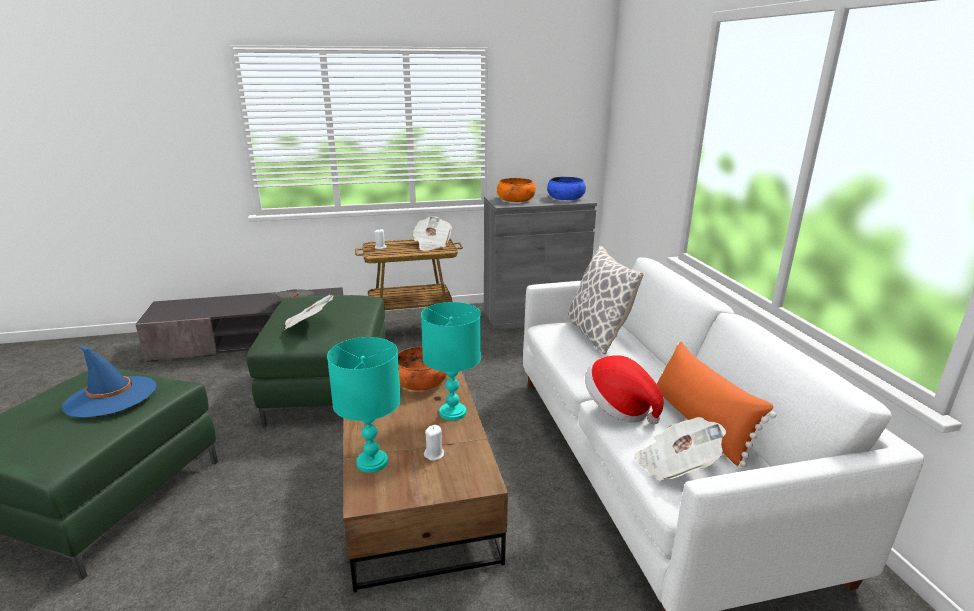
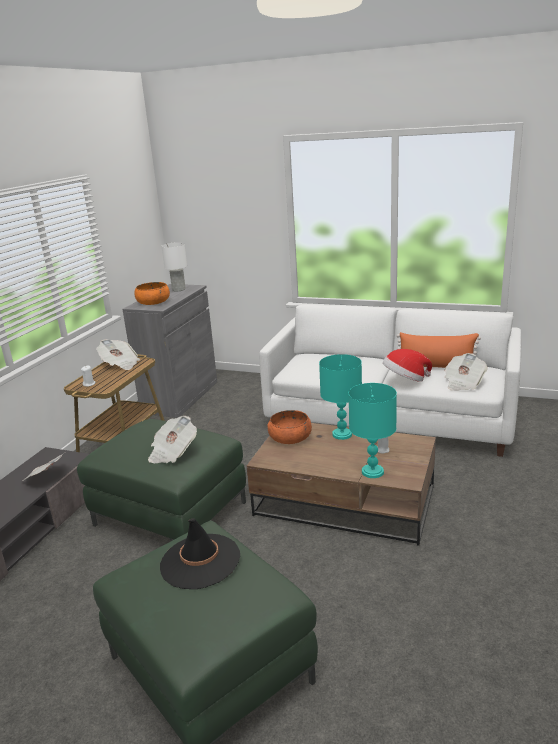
camera: 55 degrees left, 0 degrees up
blue hat [62,346,156,418] -> black hat [160,518,240,589]
blue bowl [547,177,586,200] -> white table lamp [161,242,187,291]
pillow [568,246,644,354] -> none

